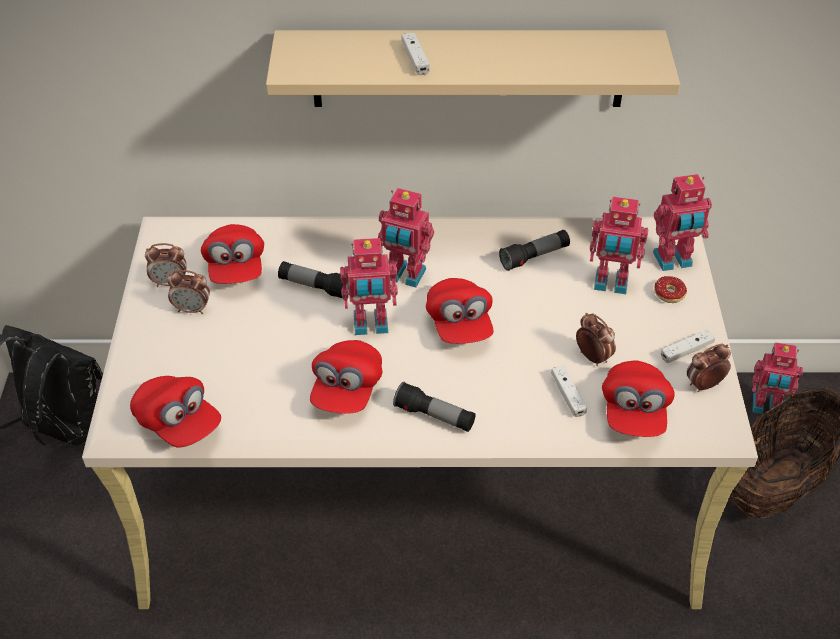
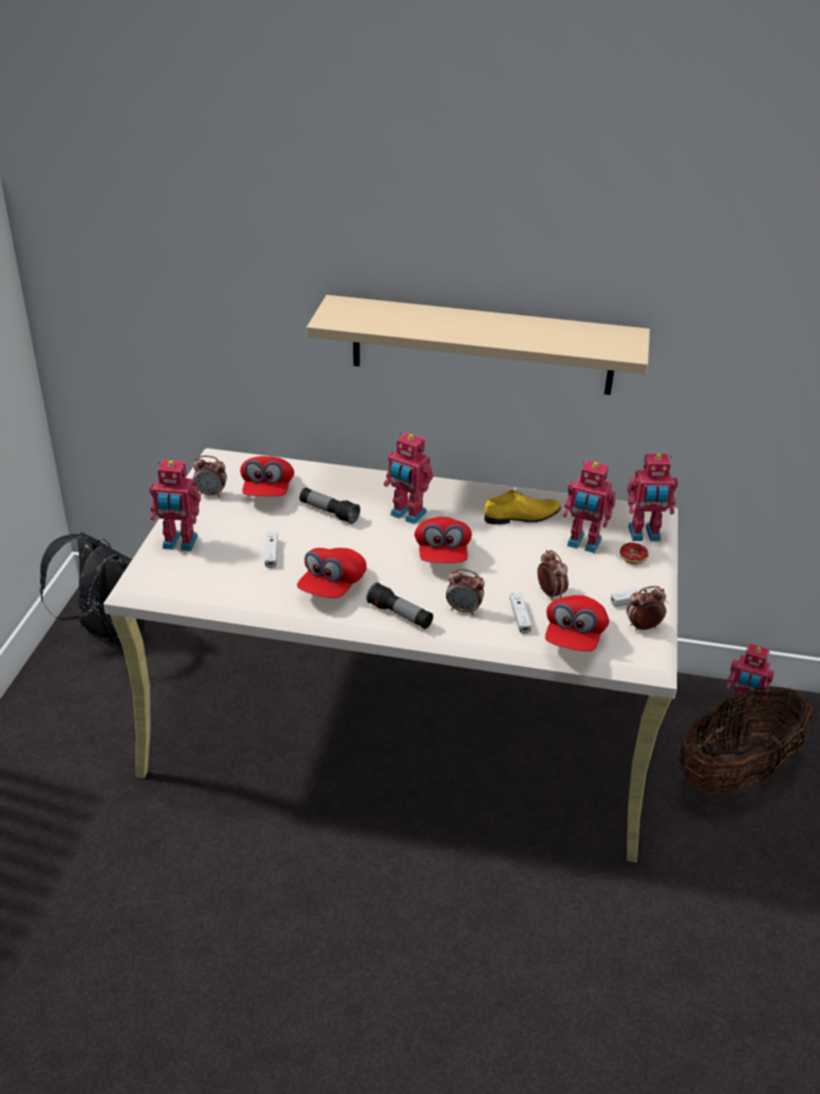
camera: 10 degrees right, 10 degrees down
red cap [130,376,221,448] -> none
alarm clock [167,270,210,314] -> alarm clock moved to [446,569,485,615]
toy robot [340,238,398,335] -> toy robot moved to [149,460,201,551]
white game controller [401,33,430,75] -> white game controller moved to [265,532,278,568]
flashlight [499,230,570,271] -> yellow shoe [484,490,561,525]

